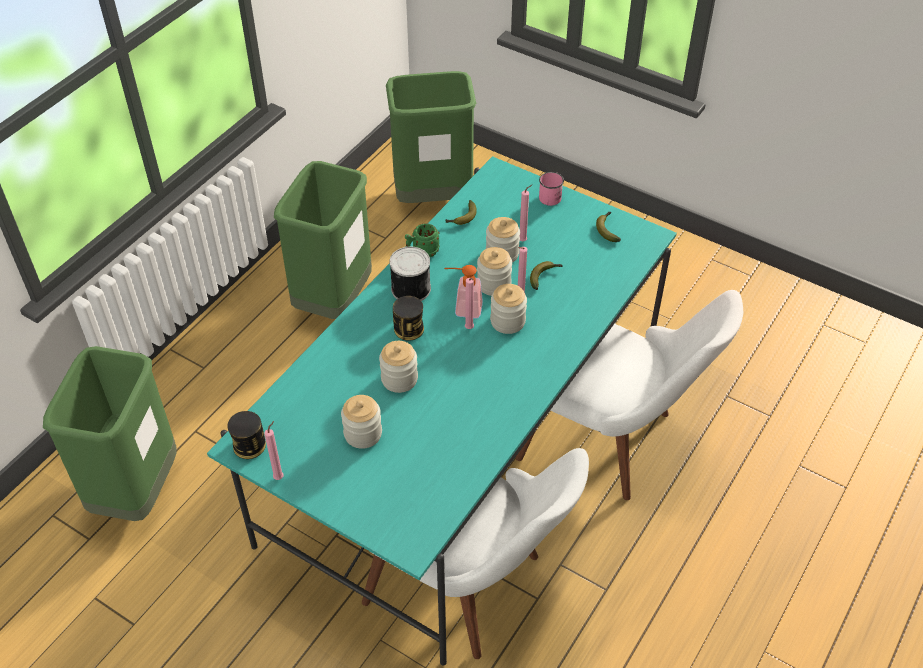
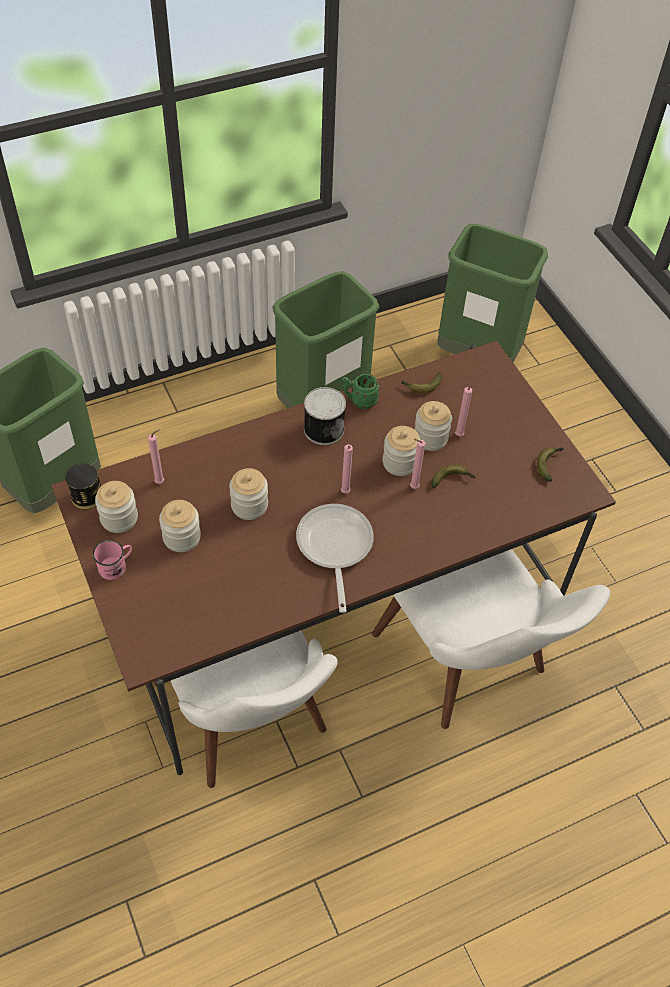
camera: 30 degrees right, 5 degrees up
turquoise dining table [207,156,677,666] -> brown dining table [51,341,616,775]
pink candle [264,421,283,480] -> pink candle moved to [148,429,164,484]
can [393,296,424,341] -> none
soap dispenser [444,265,483,319] -> none
jar [490,284,527,334] -> jar moved to [95,481,138,533]
pink mug [539,172,564,206] -> pink mug moved to [93,540,132,580]
none -> frying pan [296,504,374,613]

